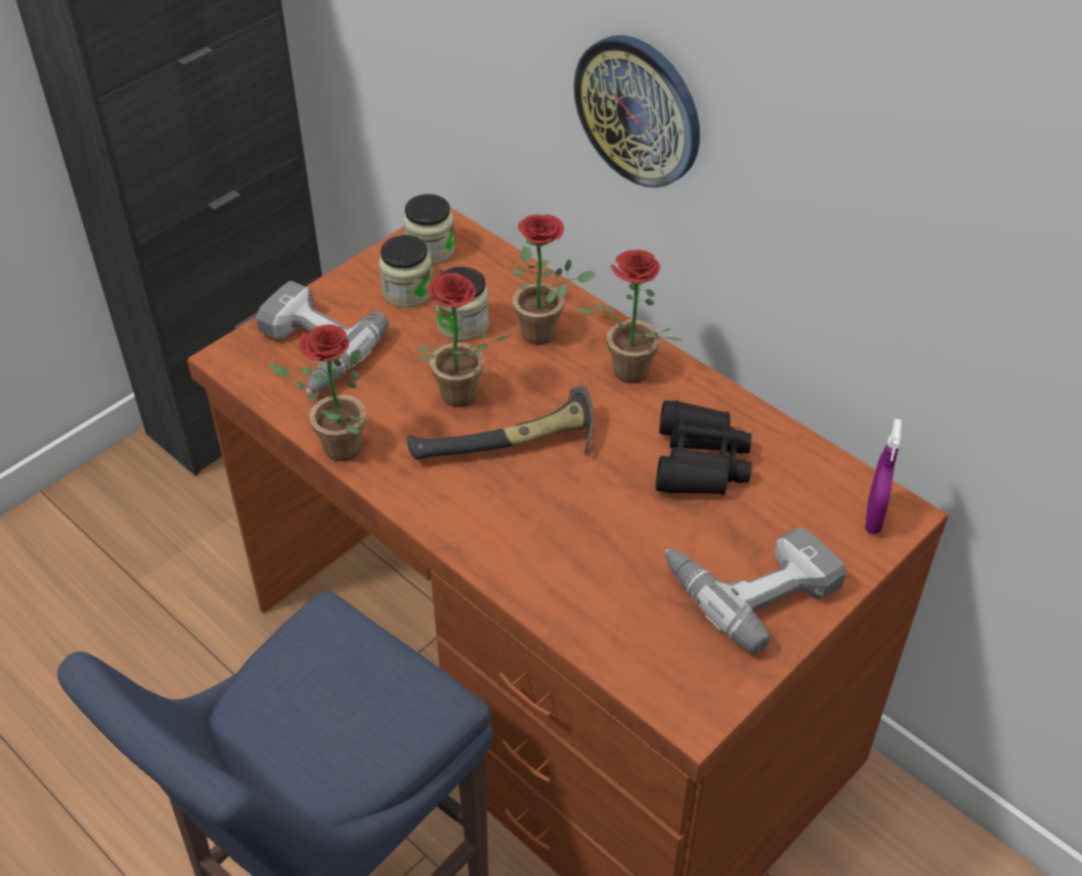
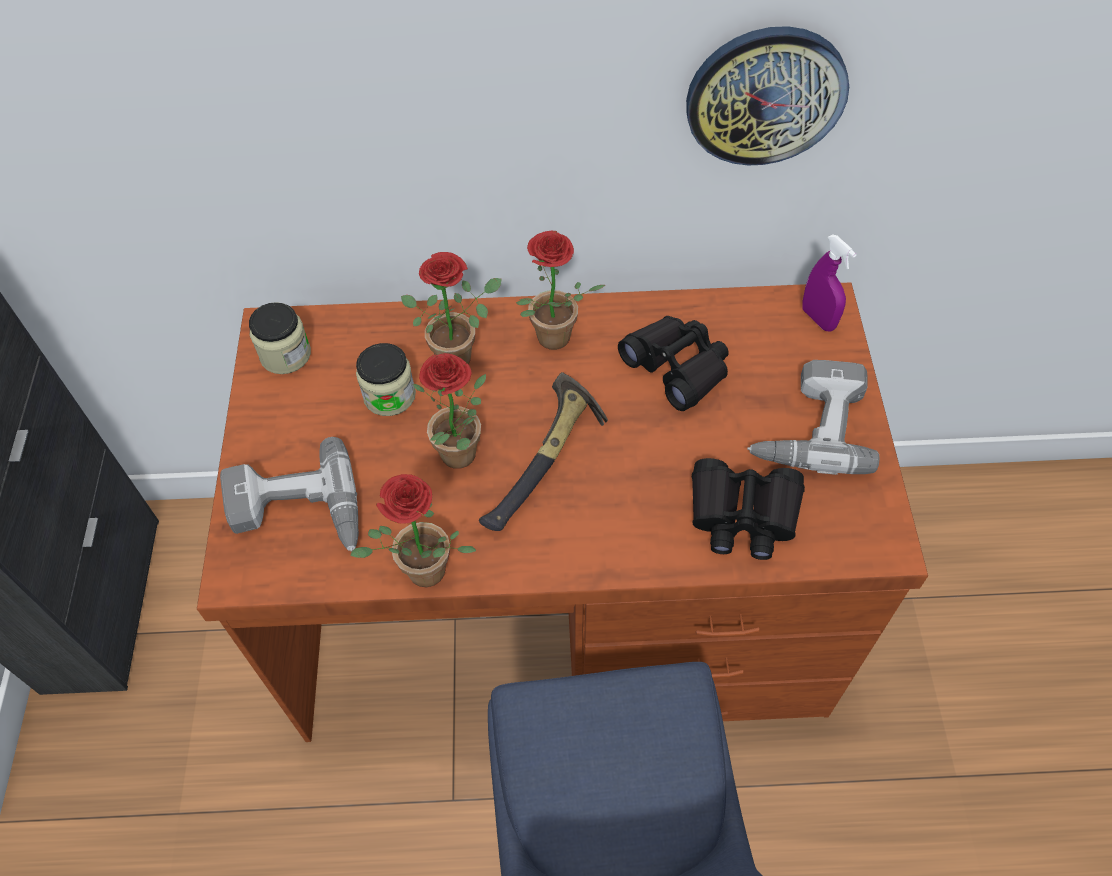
camera: 45 degrees left, 10 degrees up
jar [379,235,432,308] -> none
wall clock [574,35,700,188] -> wall clock moved to [686,26,849,165]
none -> black binoculars [692,458,805,560]

